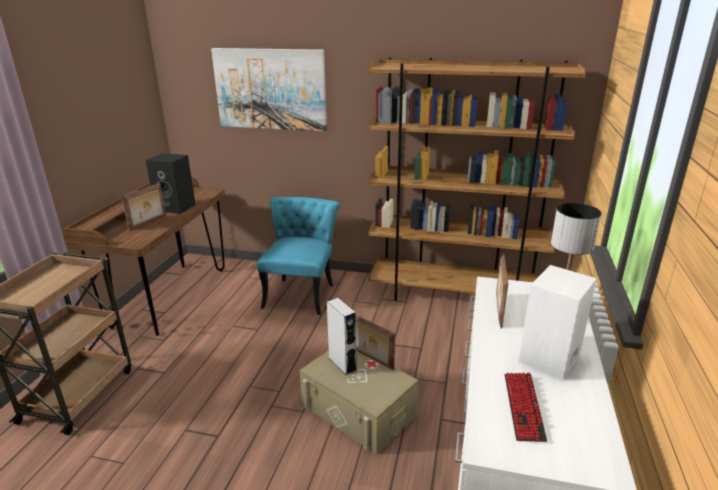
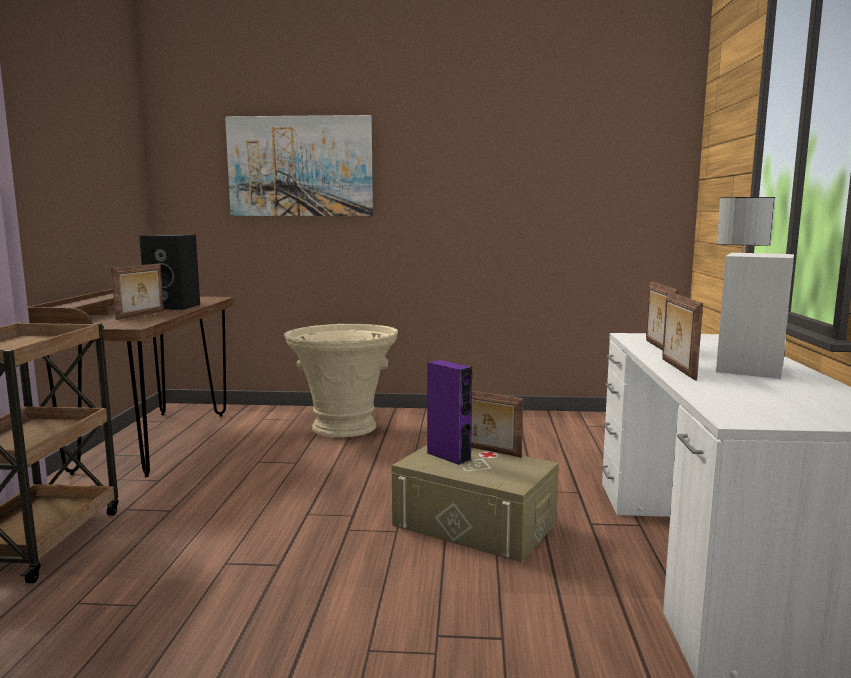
camera: 10 degrees left, 15 degrees down
turquoise chair [257,197,340,315] -> beige planter [284,324,398,438]
grey speaker [327,298,357,375] -> purple speaker [427,360,472,465]
brown bookcase [369,57,587,301] -> none
keyboard [505,373,547,442] -> none
none -> picture frame [662,291,703,380]

